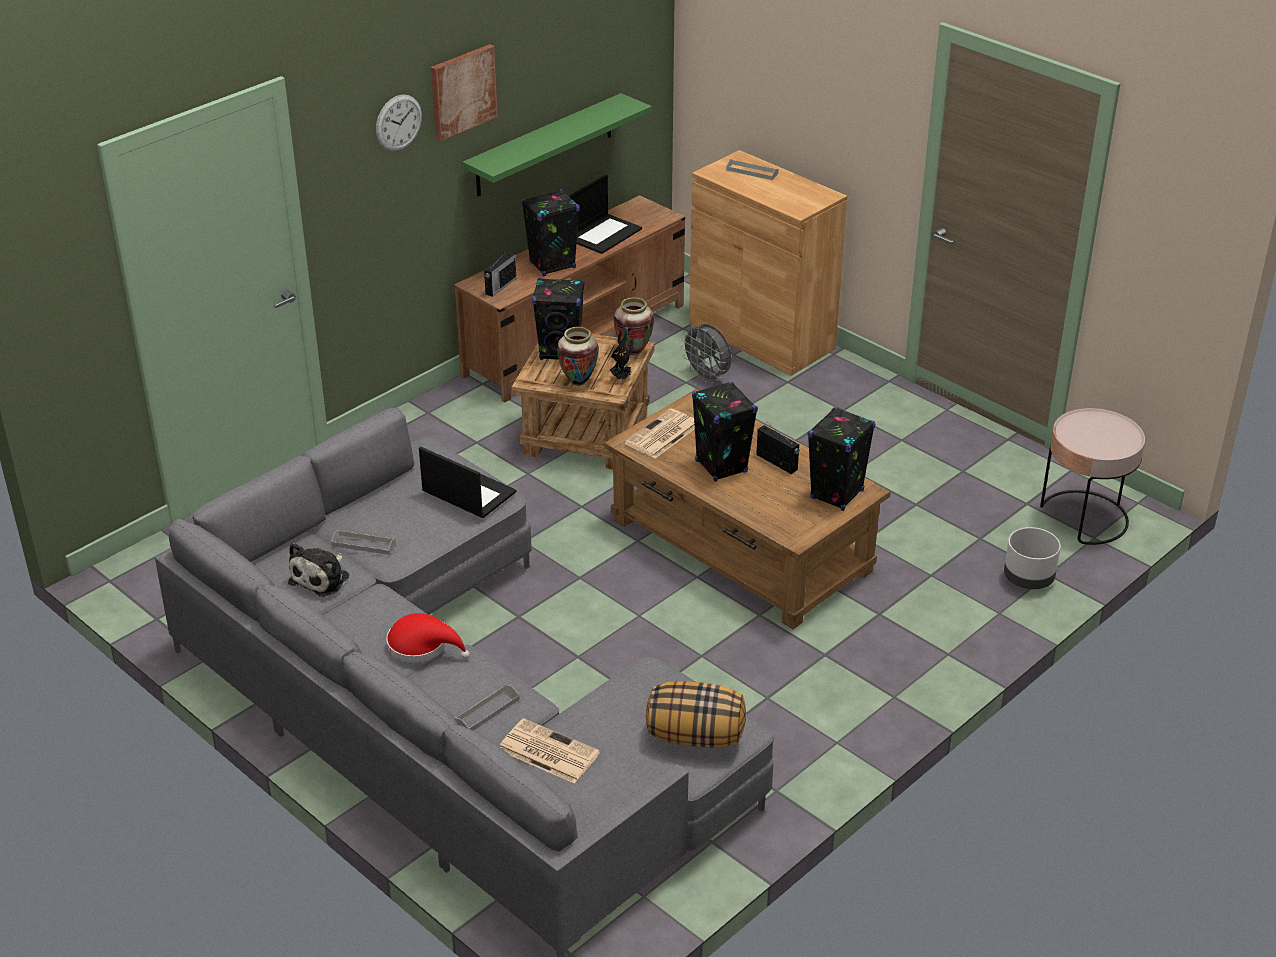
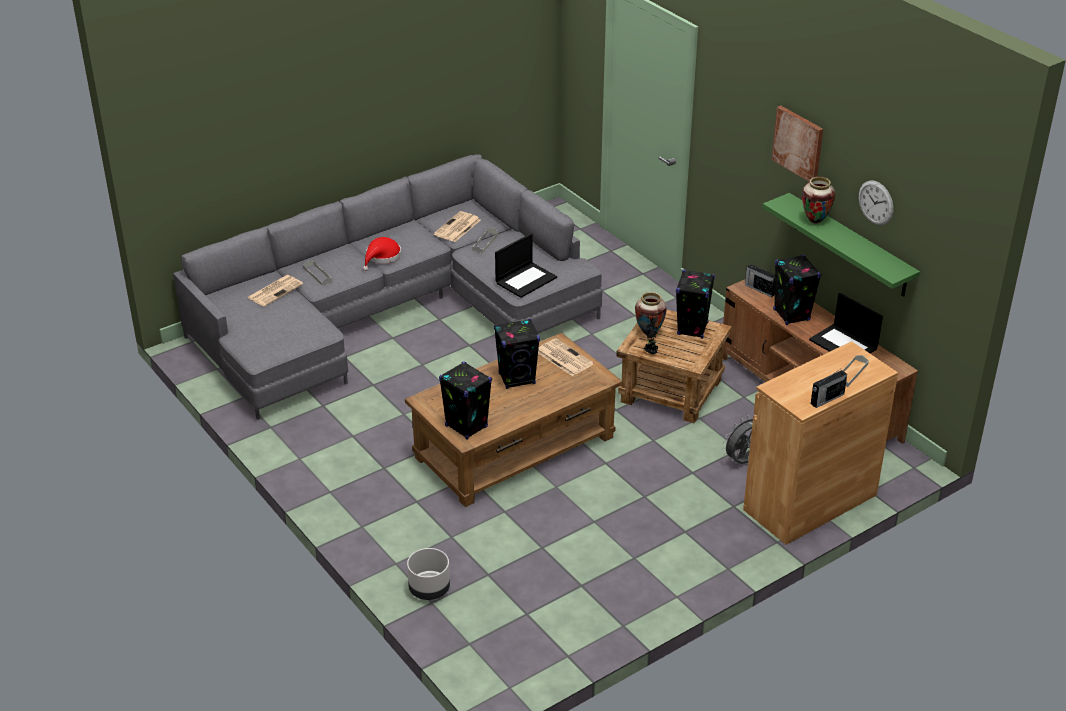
camera: 100 degrees right, 0 degrees up
plush toy [288,543,349,597] -> newspaper [434,211,481,242]
wall clock [376,94,422,152] -> wall clock moved to [859,180,894,225]
vase [613,297,654,356] -> vase moved to [802,177,835,224]
pillow [646,681,746,748] -> none
radio [756,424,799,474] -> radio moved to [811,370,847,408]
pink side table [1040,408,1145,545] -> none

